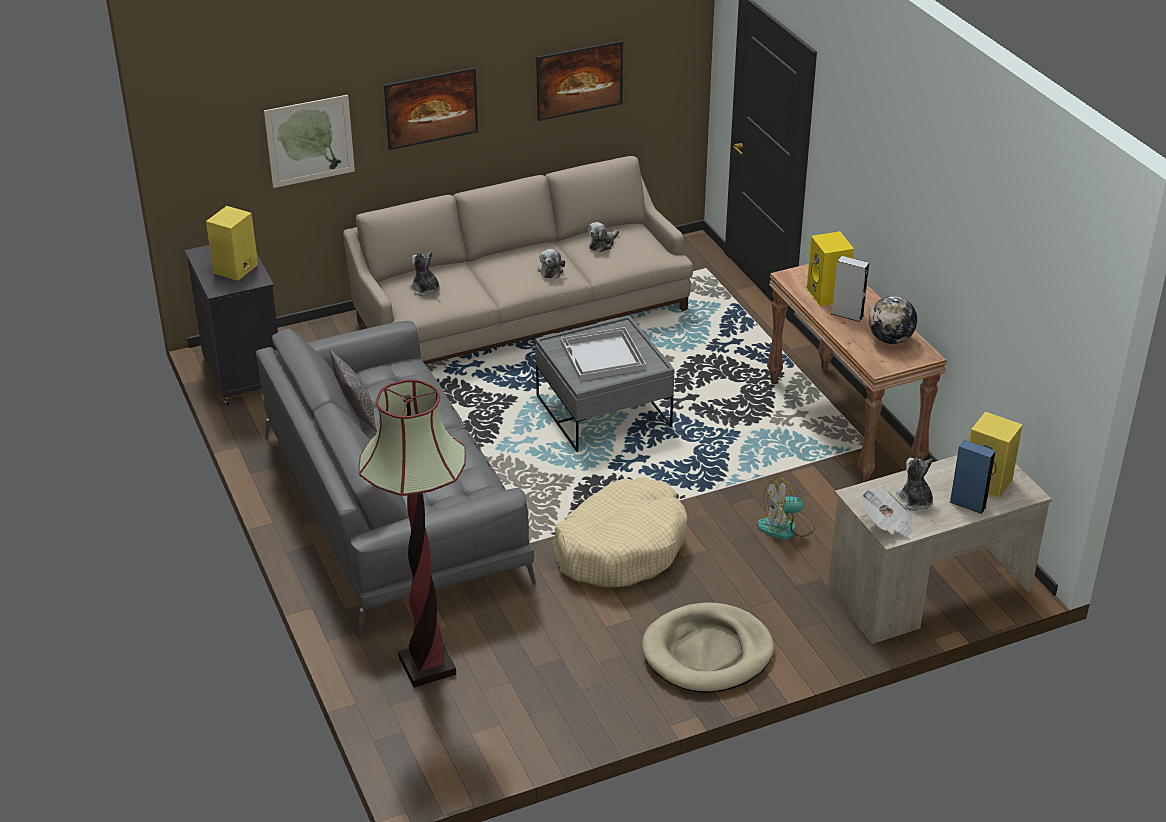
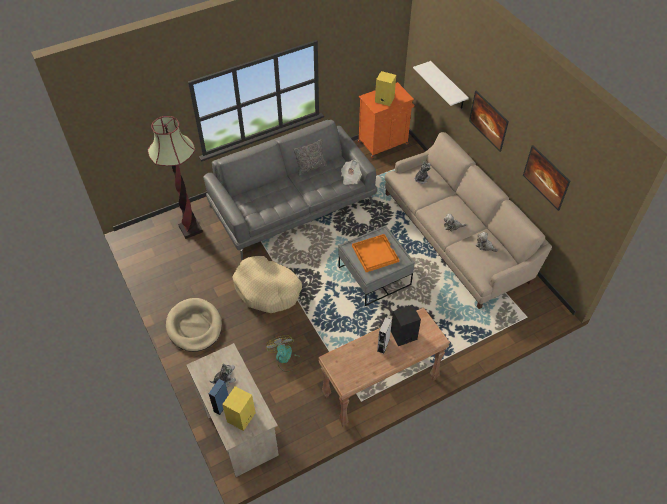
camera: 85 degrees right, 15 degrees up
black cabinet [185,245,278,405] -> orange cabinet [358,82,414,158]
picture [264,95,355,188] -> white shelf [413,61,469,108]
white tray [561,327,646,381] -> orange tray [352,234,399,272]
yellow speaker [807,231,854,306] -> black speaker [391,305,421,346]
newspaper [862,487,913,538] -> newspaper moved to [341,160,362,185]
globe [869,296,917,344] -> none

